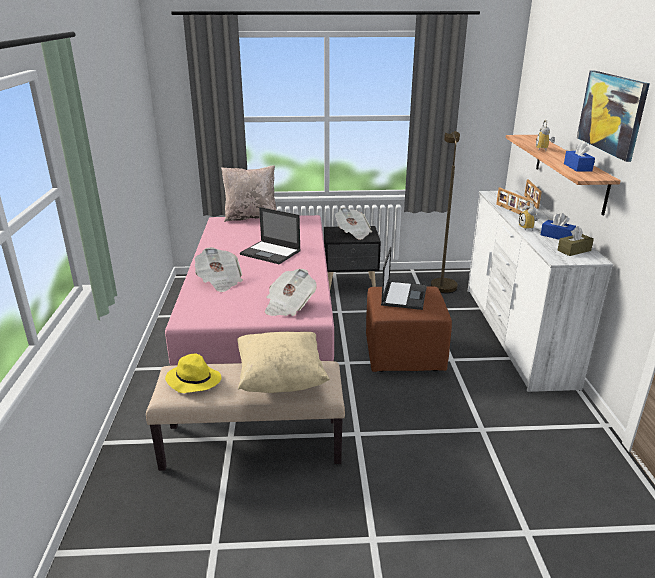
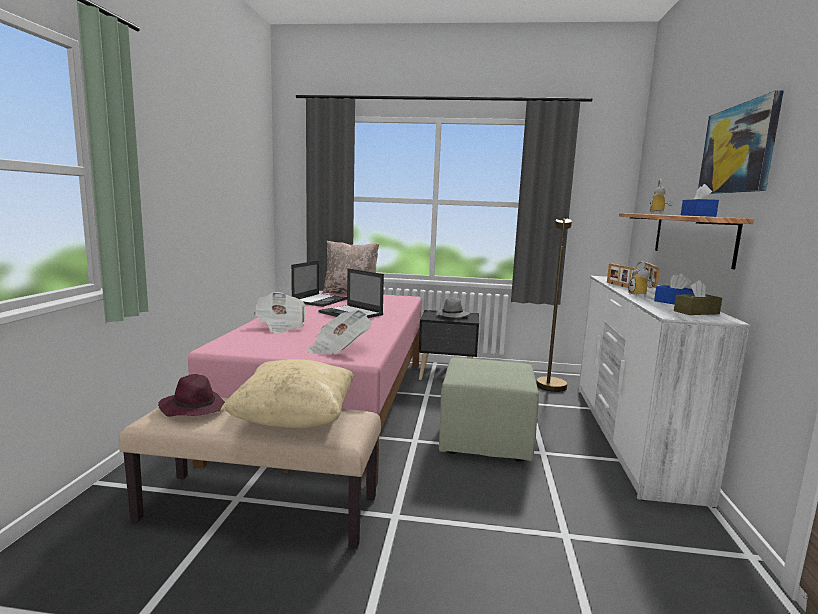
camera: 10 degrees right, 15 degrees down
yellow hat [165,354,221,393] -> purple hat [158,374,225,417]
newspaper [335,207,372,240] -> grey hat [436,297,470,318]
brown ottoman [366,286,452,372] -> green ottoman [439,358,539,462]
laptop [381,247,427,310] -> laptop moved to [291,261,347,307]

